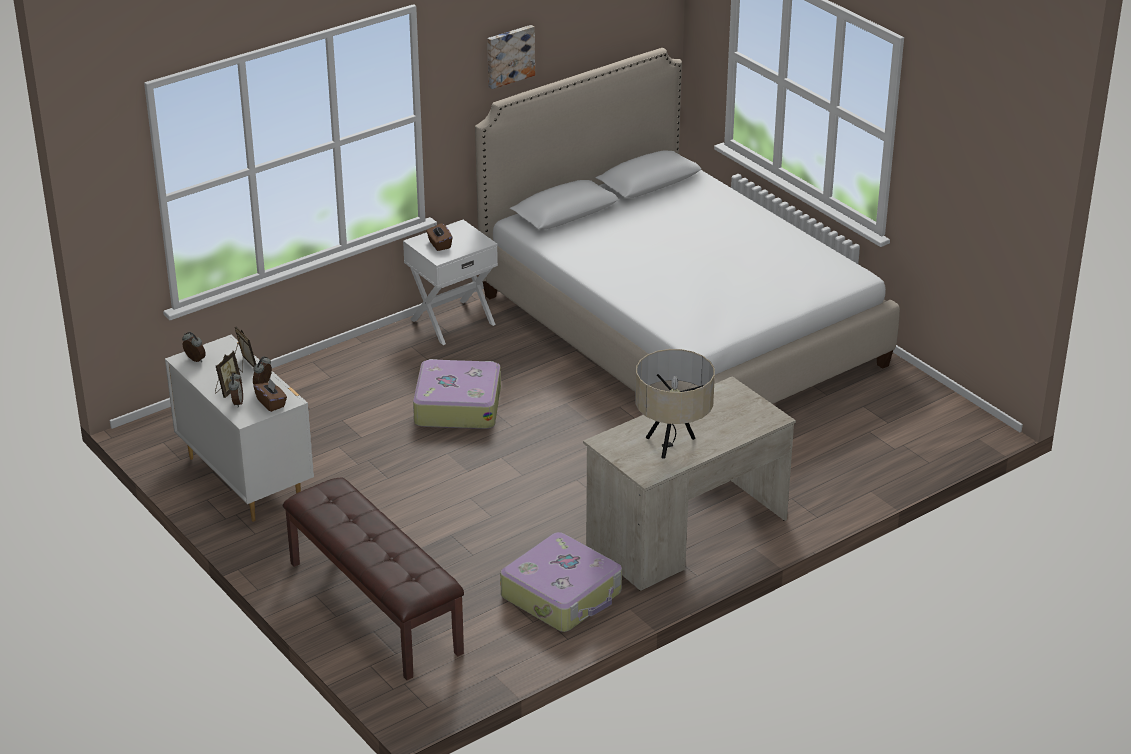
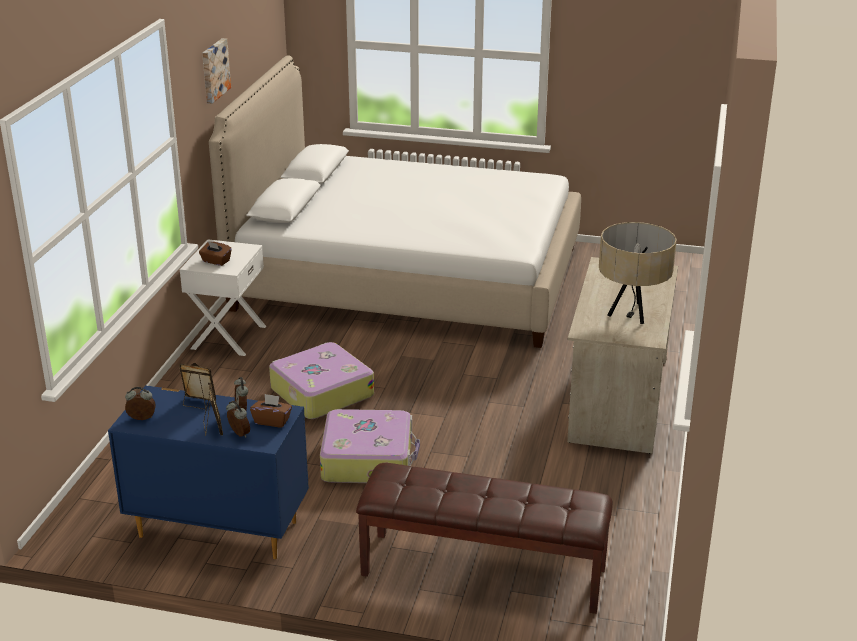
camera: 40 degrees left, 5 degrees down
white dresser [165,335,314,522] -> blue dresser [108,385,309,559]
suitcase [500,532,622,632] -> suitcase moved to [320,409,420,483]

